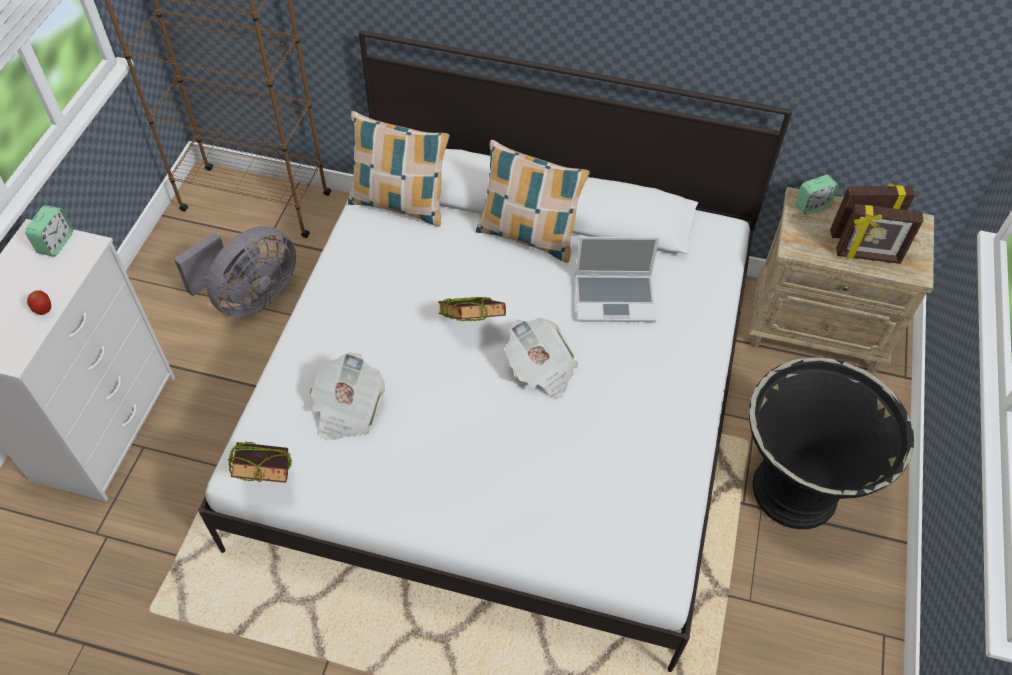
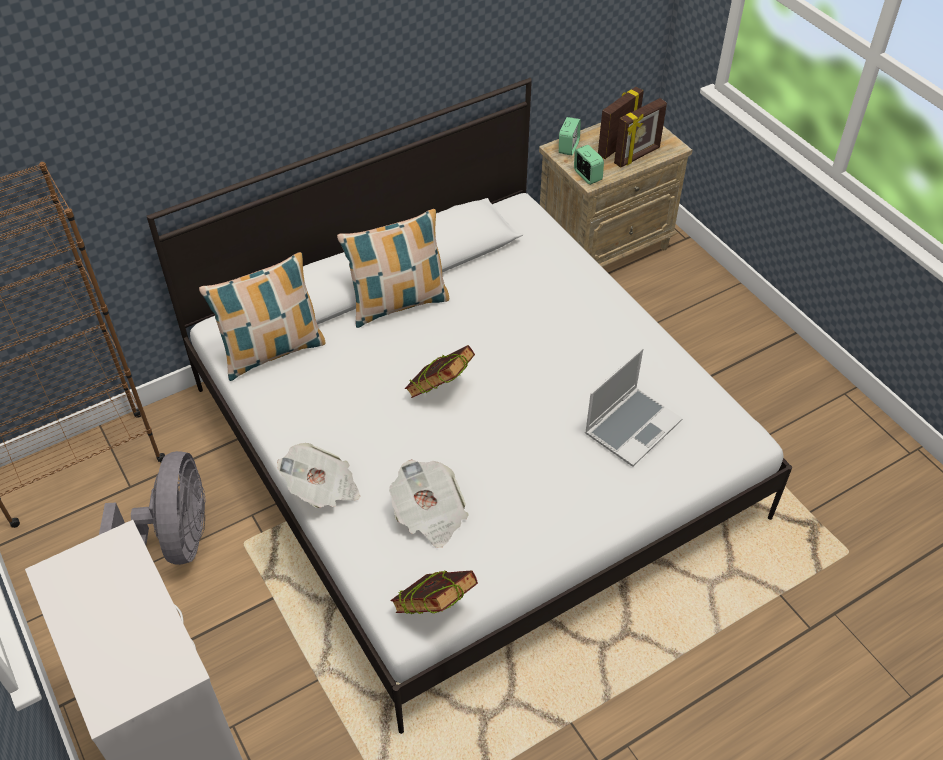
camera: 45 degrees left, 5 degrees down
alarm clock [25,205,73,257] -> alarm clock moved to [574,145,604,185]
apple [27,290,51,315] -> none
newspaper [505,318,578,398] -> newspaper moved to [277,443,360,508]
laptop [575,237,659,322] -> laptop moved to [585,348,683,467]
black planter [749,358,914,529] -> none

